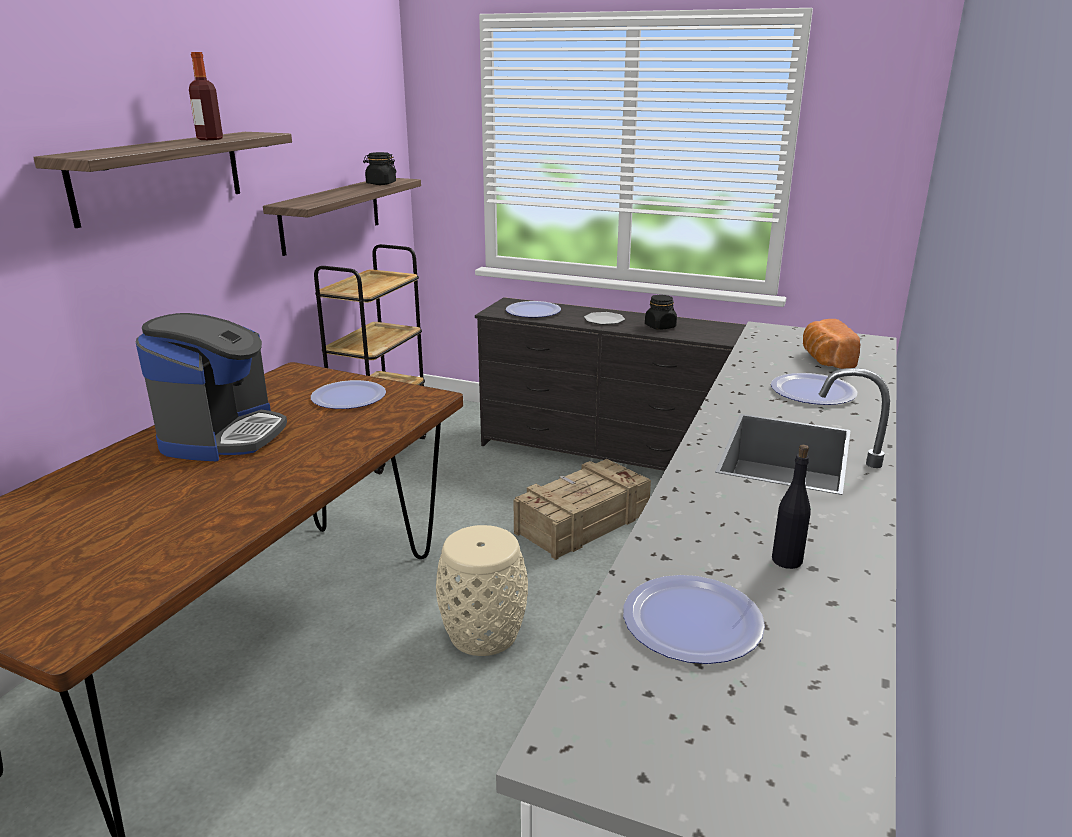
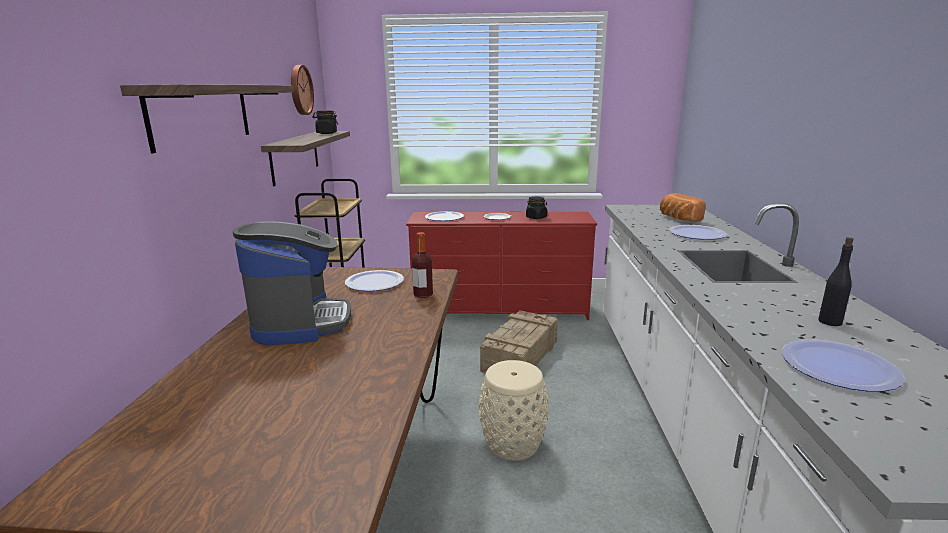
camera: 20 degrees left, 5 degrees down
bottle [189,52,223,140] -> bottle moved to [412,232,433,298]
black dresser [475,297,746,471] -> red dresser [406,212,597,320]
none -> wall clock [291,65,314,115]

